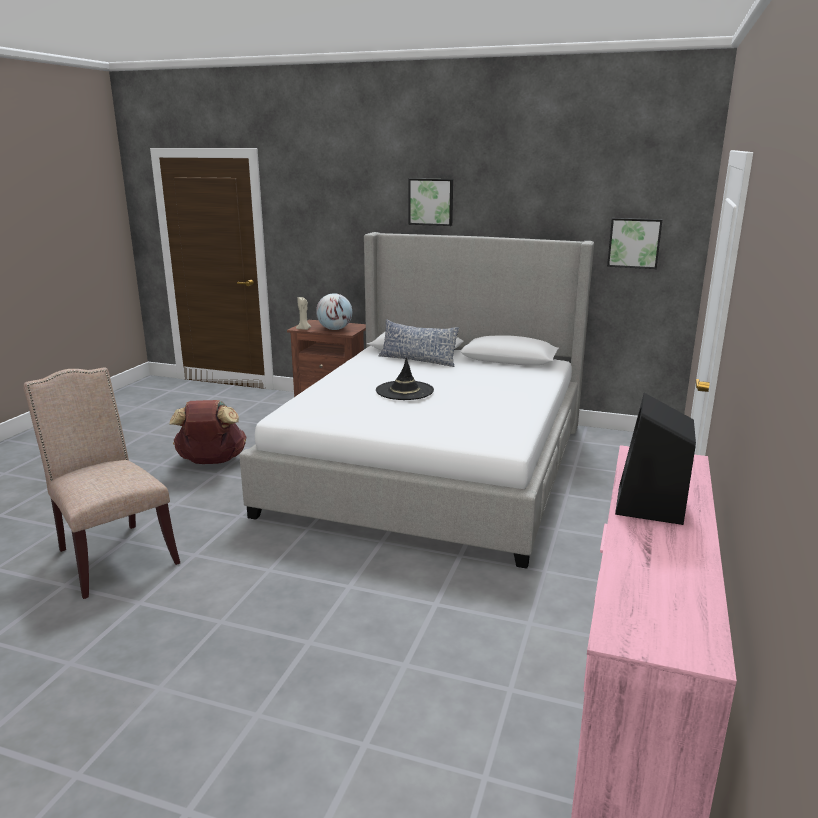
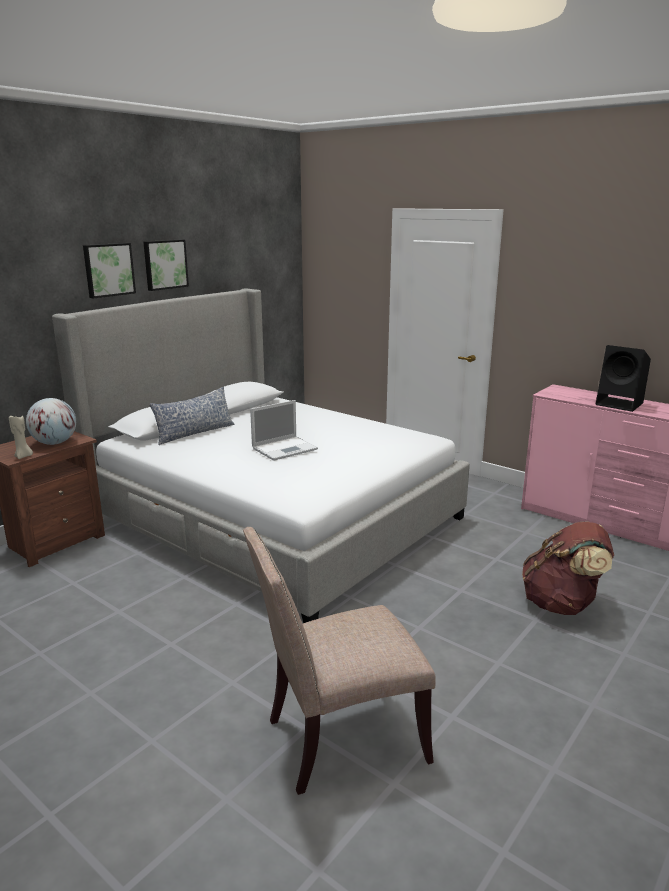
camera: 70 degrees left, 0 degrees up
brown backpack [170,400,247,464] -> brown backpack moved to [522,522,614,615]
black hat [376,357,434,400] -> laptop [250,400,318,461]
picture [607,218,663,269] -> picture moved to [143,239,189,291]

